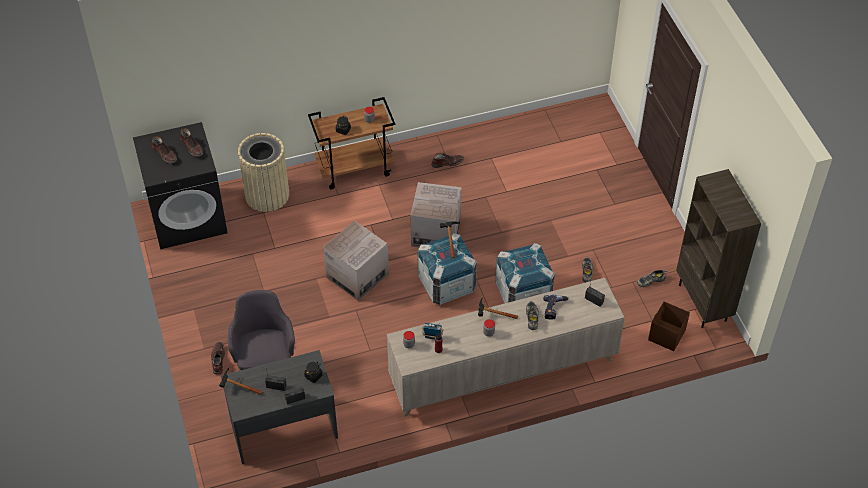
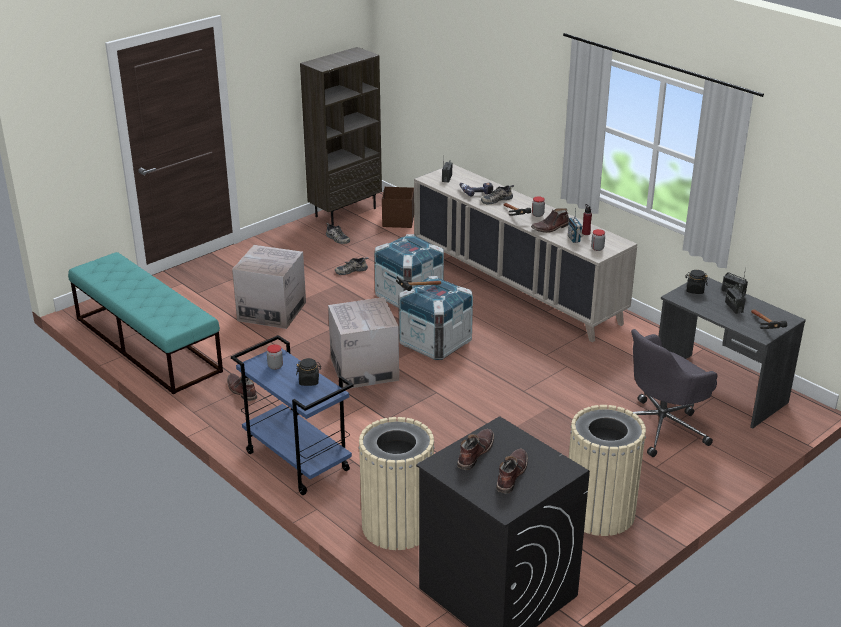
camera: 115 degrees left, 20 degrees down
brown boot [211,341,225,375] -> brown boot moved to [531,208,569,233]
brown cart [308,97,395,190] -> blue cart [231,335,353,495]
cardboard box [323,220,389,301] -> cardboard box moved to [232,245,306,329]
none -> turquoise bench [68,252,223,394]
none -> beige trash can [569,405,646,536]

